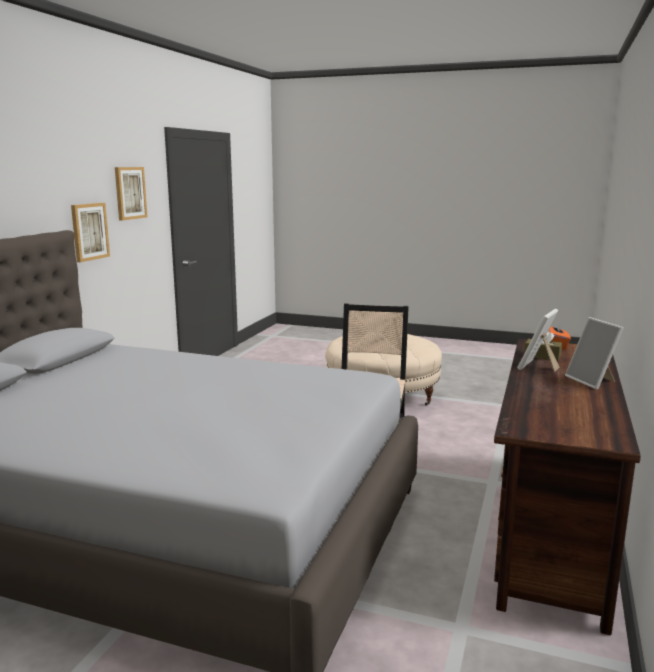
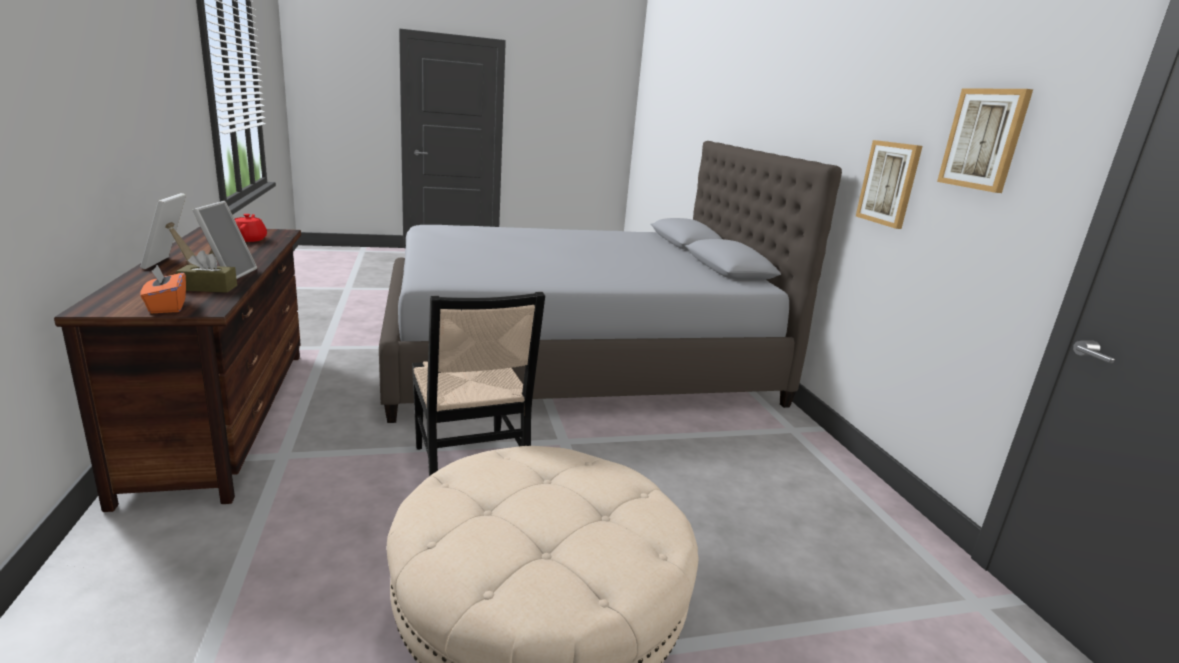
camera: 145 degrees right, 5 degrees up
picture frame [565,317,624,390] -> picture frame turned 135 degrees counterclockwise [141,193,196,269]
none -> red teapot [235,214,267,242]

